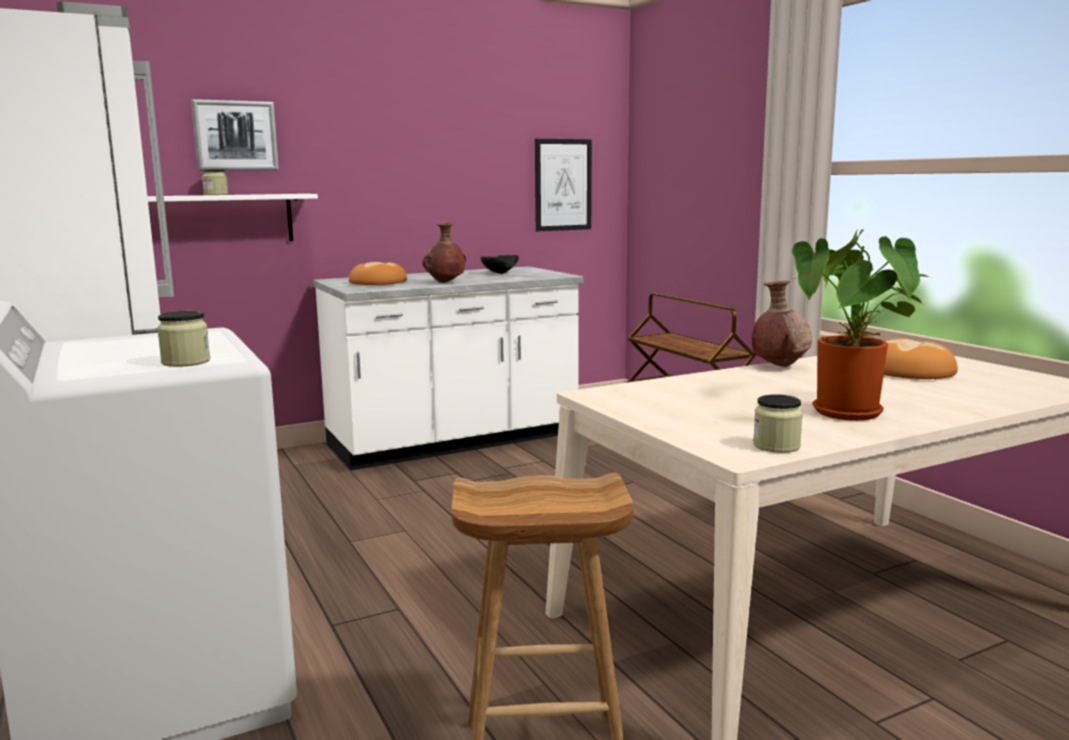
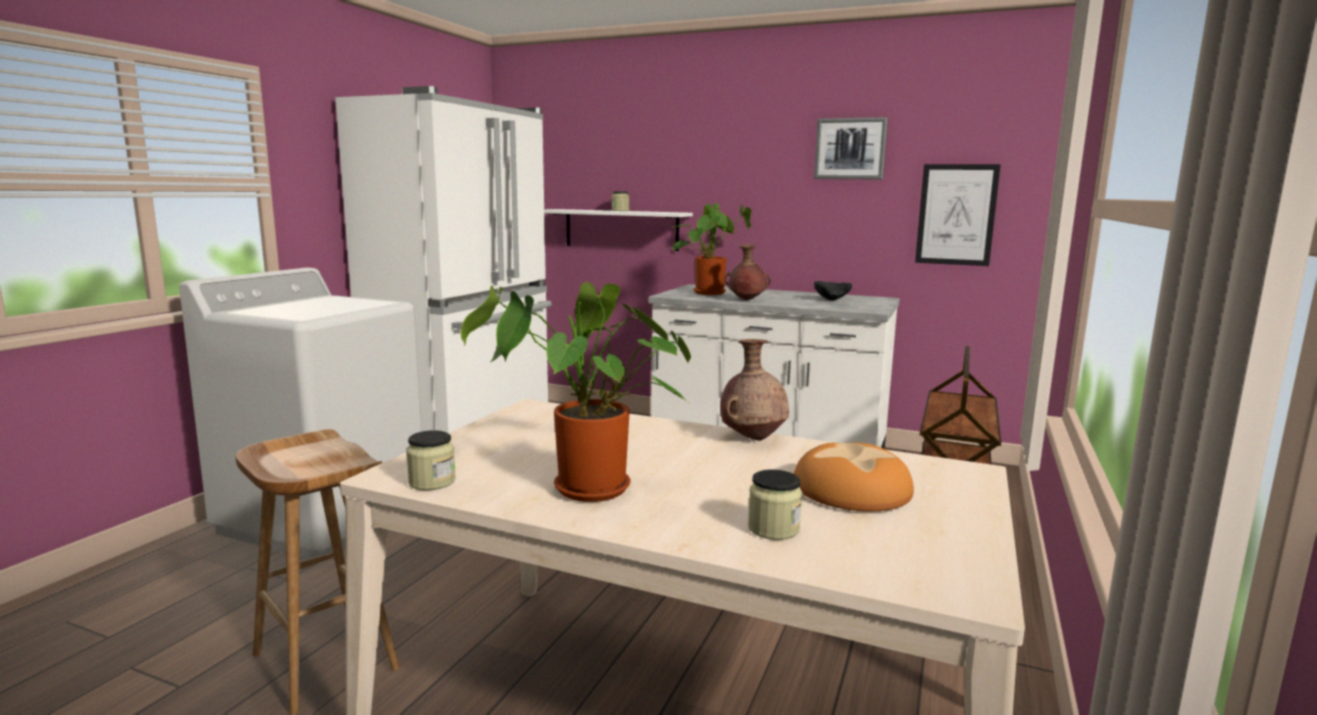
camera: 50 degrees right, 0 degrees up
jar [157,311,210,367] -> jar moved to [748,470,802,540]
picture [191,99,279,171] -> picture moved to [814,117,888,180]
bread [349,262,407,285] -> potted plant [671,203,752,295]

